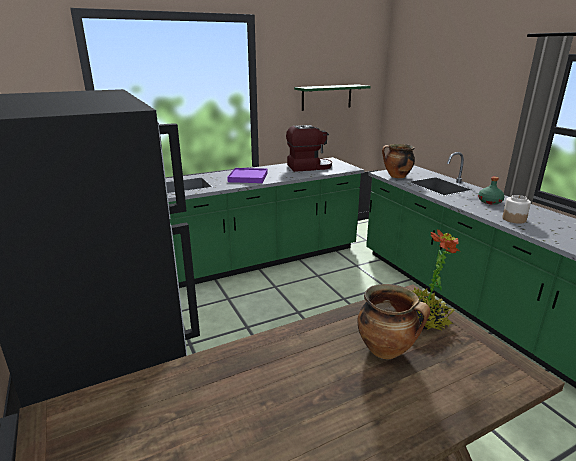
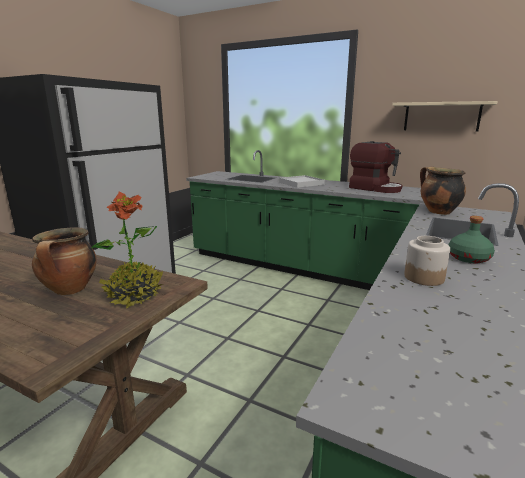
camera: 55 degrees right, 5 degrees down
purple tray [227,168,268,183] -> white tray [279,175,325,188]
green shelf [294,84,371,111] -> beige shelf [392,101,498,132]

